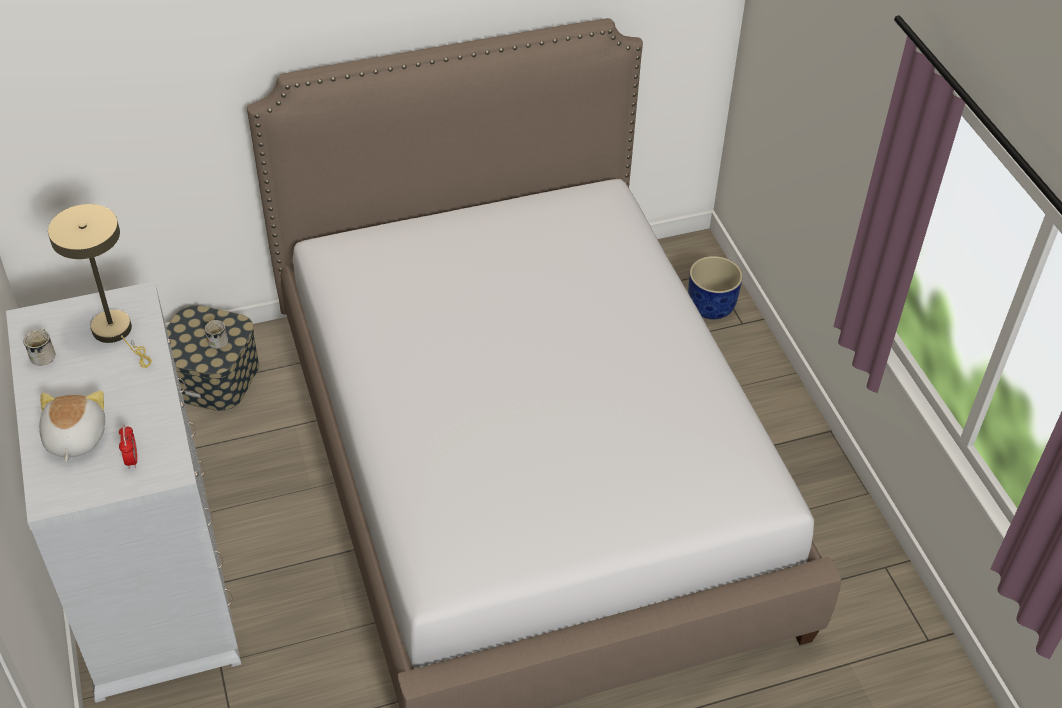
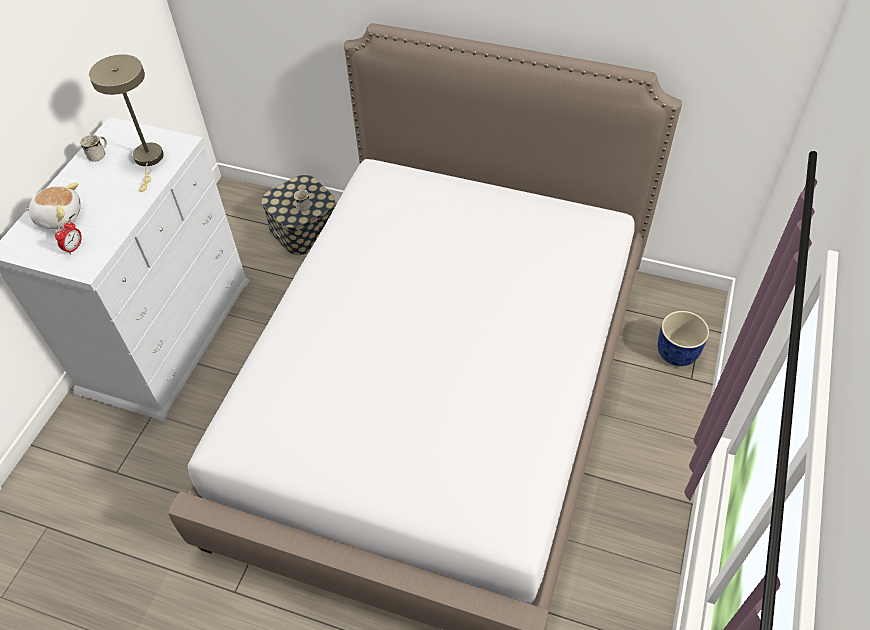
camera: 40 degrees right, 5 degrees up
plush toy [40,391,105,462] -> plush toy turned 60 degrees clockwise [26,182,81,229]

